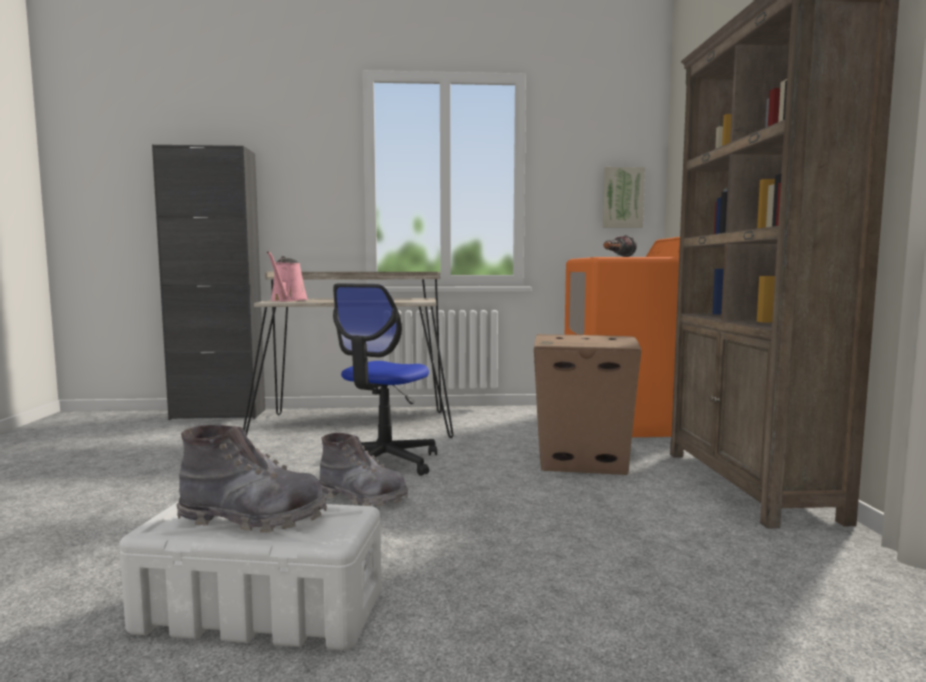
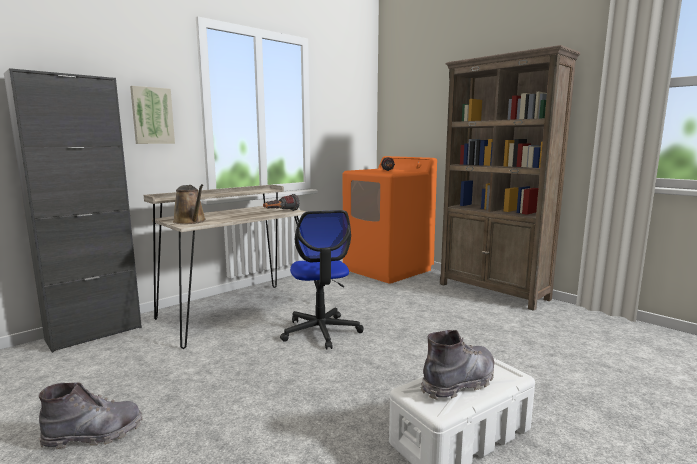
camera: 40 degrees left, 5 degrees up
pink watering can [267,251,308,301] -> brown watering can [173,184,206,224]
grey boot [319,433,408,506] -> grey boot moved to [39,383,143,449]
cardboard box [534,334,641,475] -> none
picture [602,167,645,228] -> picture moved to [130,86,175,144]
none -> flashlight [263,194,299,211]

